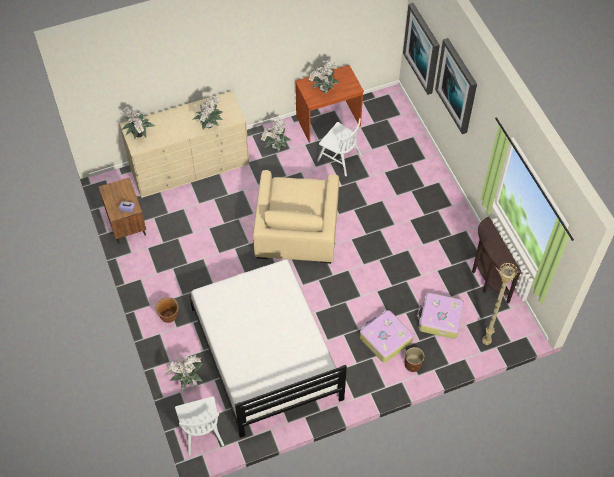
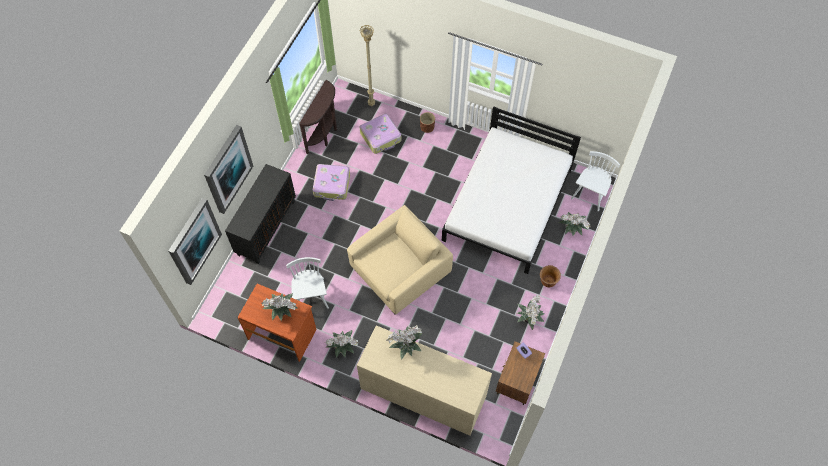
camera: 135 degrees left, 5 degrees up
potted plant [121,107,155,139] -> potted plant moved to [517,295,545,330]
suitcase [360,310,413,363] -> suitcase moved to [313,164,350,201]
none -> black cabinet [225,164,296,264]

